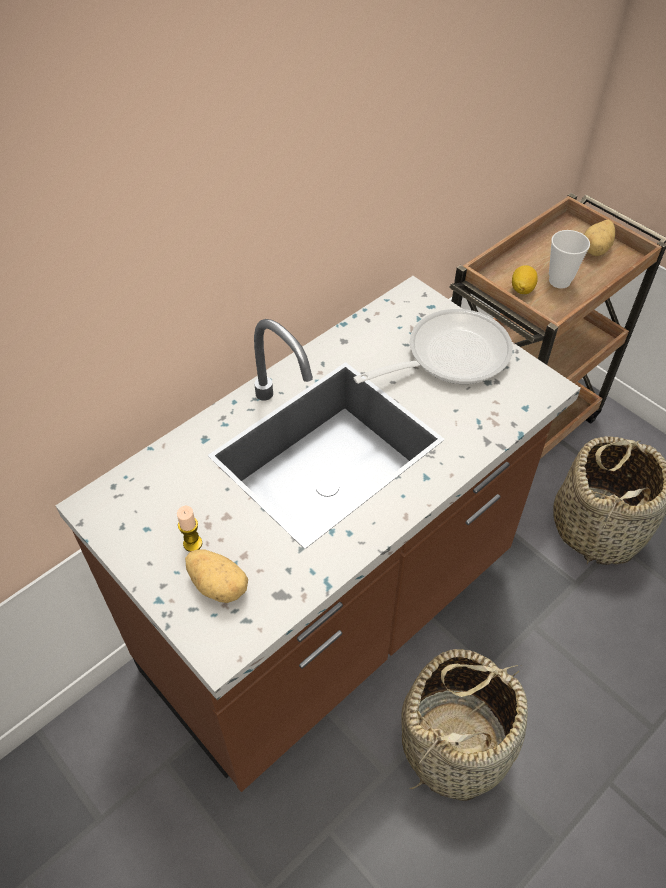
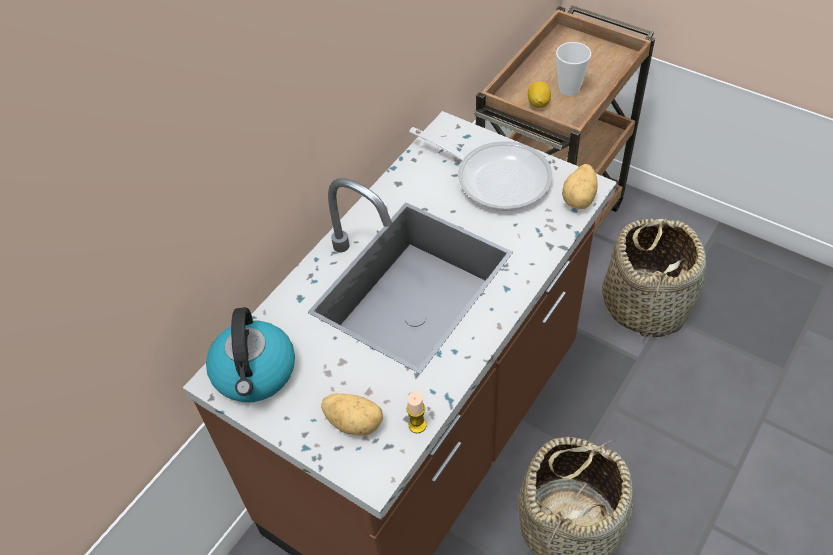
camera: 10 degrees left, 0 degrees up
candle [177,506,202,552] -> candle moved to [406,392,426,433]
frying pan [354,309,513,384] -> frying pan turned 75 degrees clockwise [409,127,552,211]
potato [584,220,615,256] -> potato moved to [562,164,597,209]
none -> kettle [206,307,295,402]

